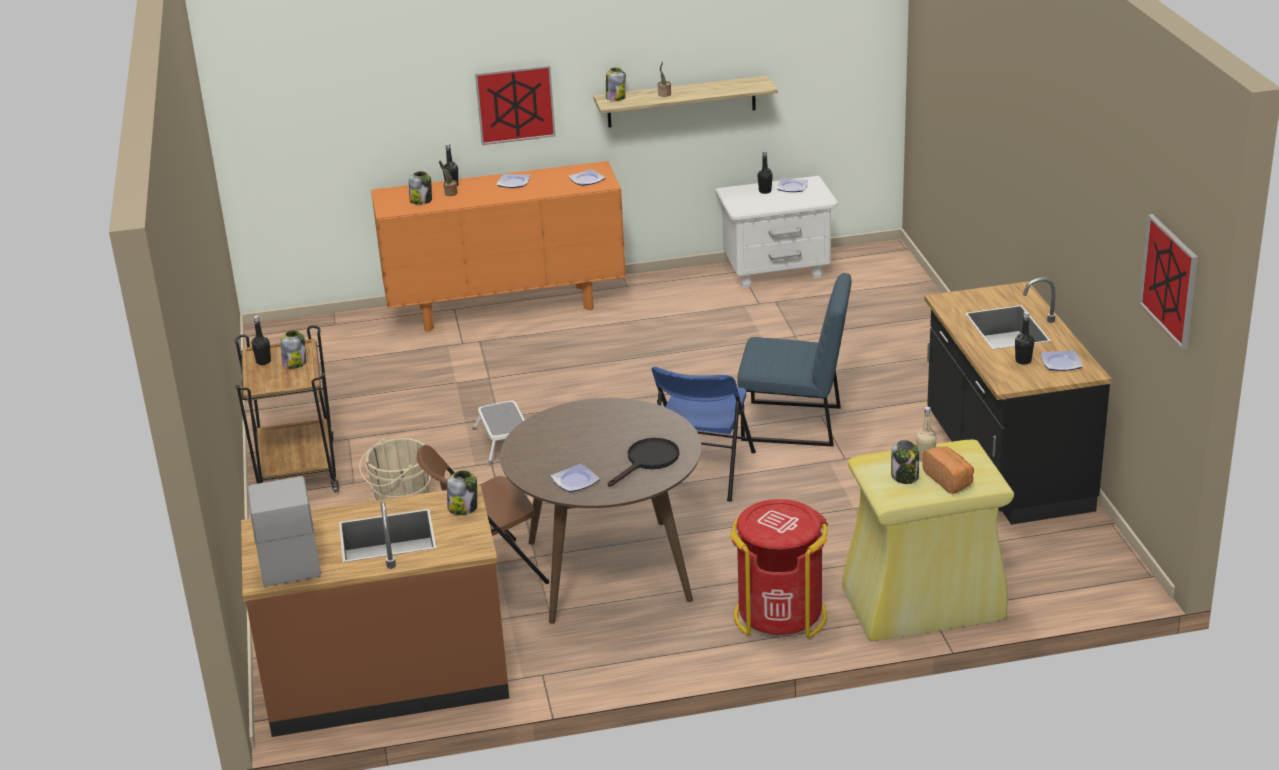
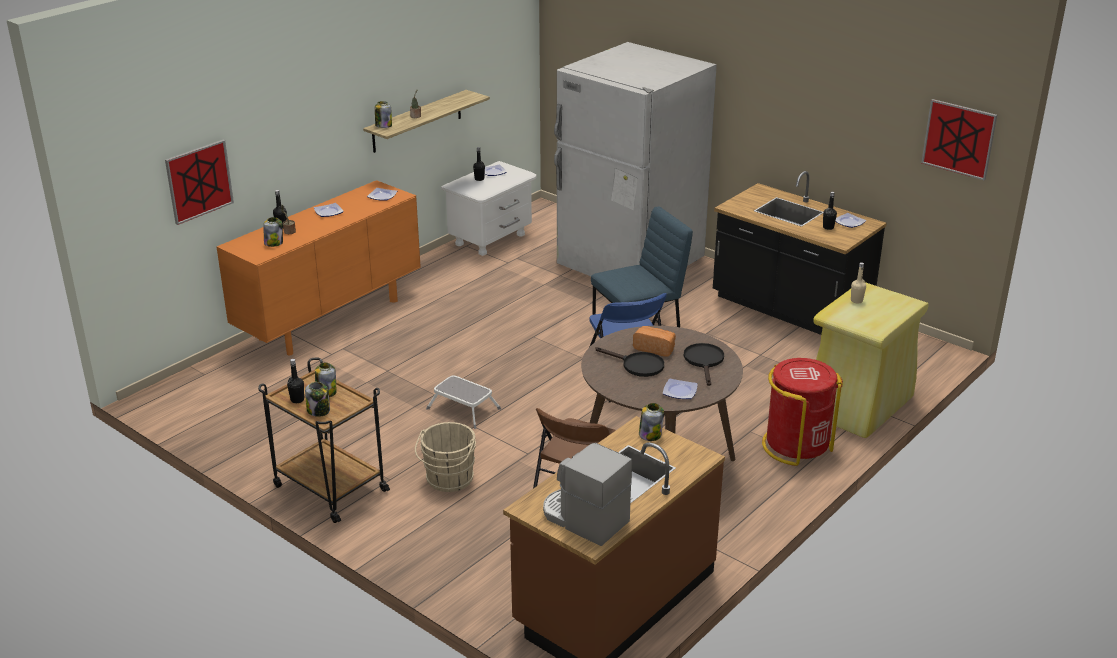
camera: 40 degrees left, 0 degrees up
picture [475,65,556,145] -> picture moved to [165,140,234,225]
jar [891,440,919,484] -> jar moved to [305,382,330,417]
bread [922,446,974,494] -> bread moved to [633,326,676,357]
none -> white fridge [554,42,717,276]
none -> black frying pan [595,347,664,377]

